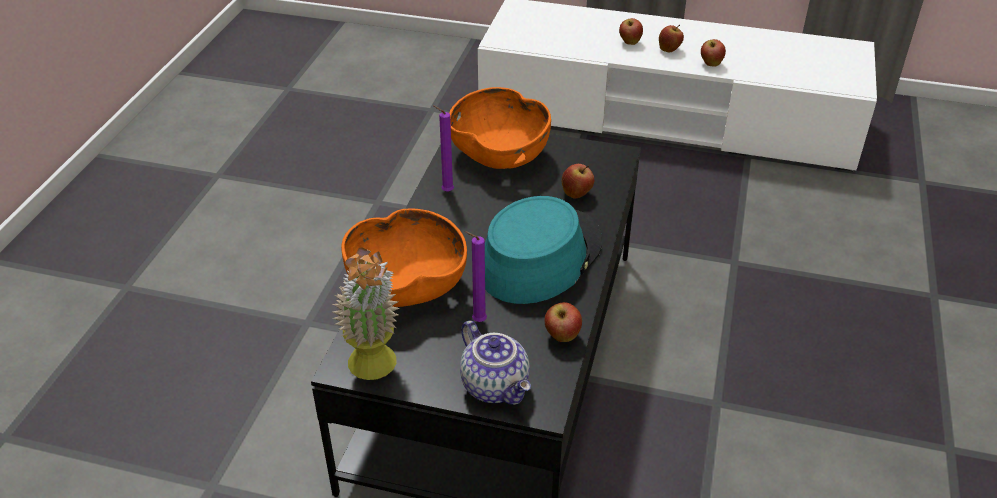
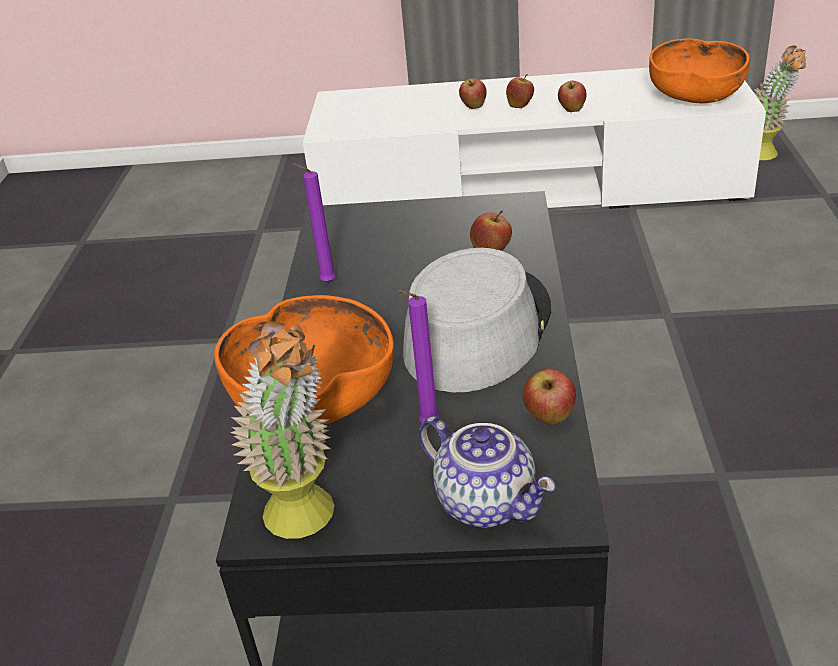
camera: 10 degrees left, 5 degrees down
orange bowl [449,87,551,169] -> orange bowl moved to [649,38,750,103]
turquoise hat [485,196,602,304] -> grey hat [403,248,551,392]
none -> potted plant [754,46,806,160]

